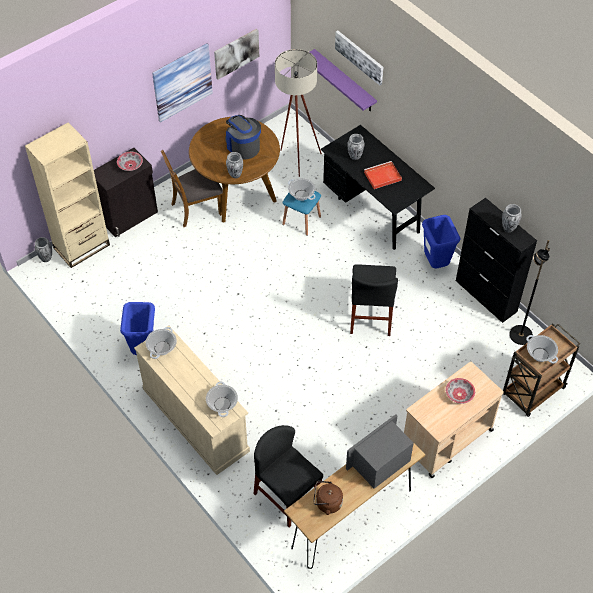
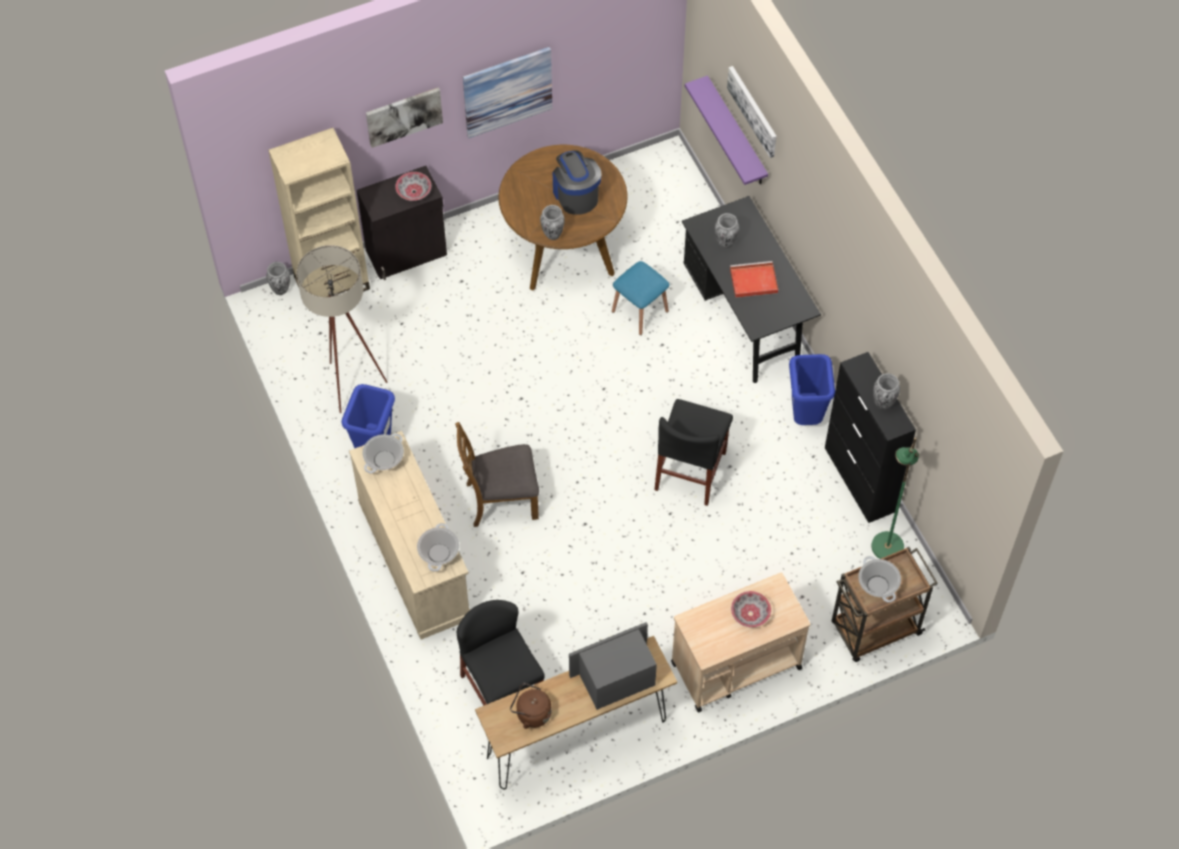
camera: 15 degrees right, 5 degrees up
brown chair [161,150,223,227] -> brown chair moved to [455,422,539,527]
picture [214,29,259,79] -> picture moved to [366,87,443,148]
beige floor lamp [275,49,322,177] -> beige floor lamp moved to [296,245,387,413]
cooking pot [288,178,316,201] -> none
black floor lamp [509,240,550,345] -> green floor lamp [871,437,919,559]

